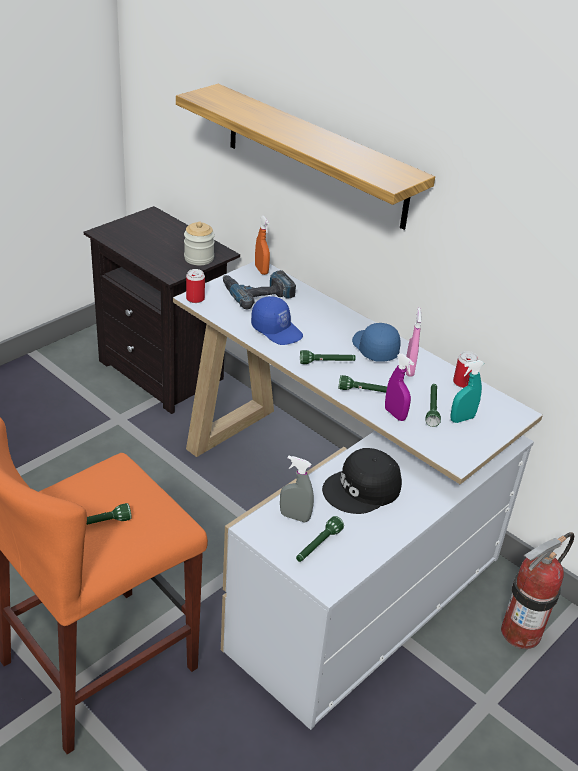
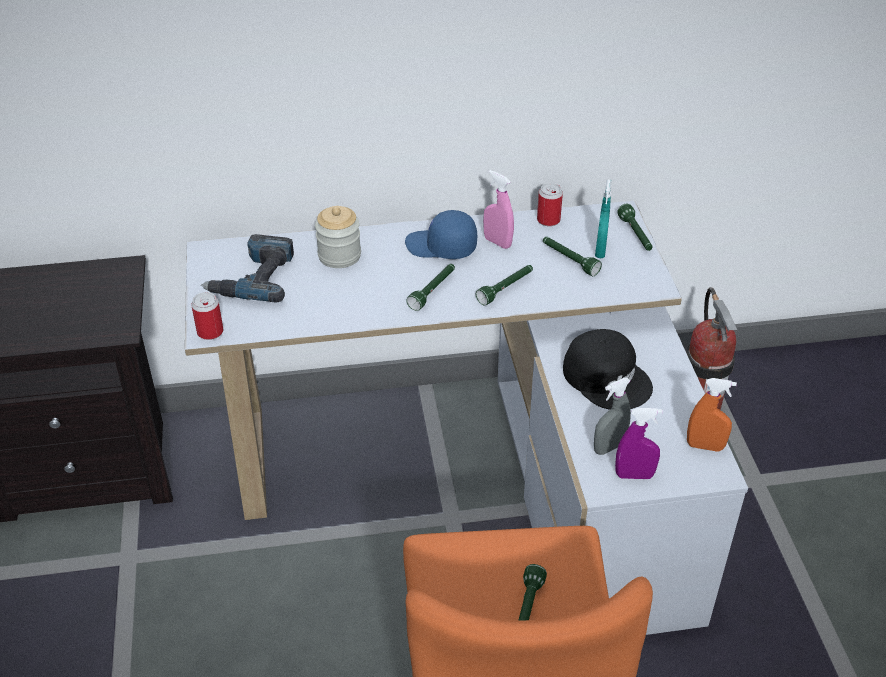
camera: 50 degrees left, 5 degrees up
shelf [176,84,435,230] -> none
jar [184,221,215,265] -> jar moved to [315,206,361,268]
blue cap [251,296,303,345] -> none
orange spray bottle [255,216,270,275] -> orange spray bottle moved to [687,378,737,451]
green flashlight [296,516,344,562] -> green flashlight moved to [617,204,653,251]
black cap [322,448,402,514] -> black cap turned 45 degrees counterclockwise [563,329,653,410]
purple spray bottle [385,354,414,421] -> purple spray bottle moved to [615,408,663,479]

